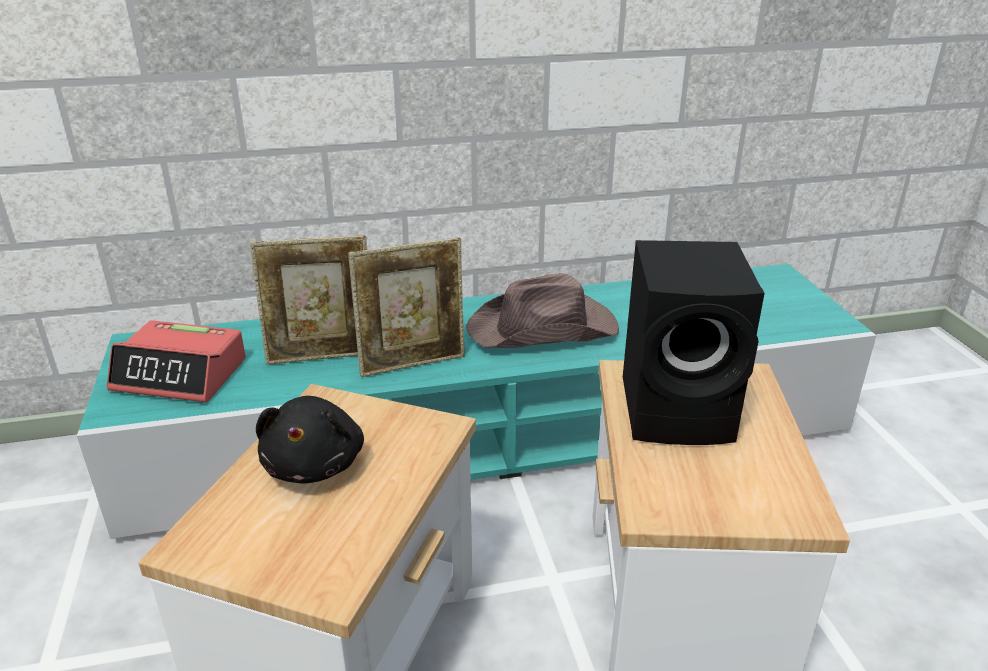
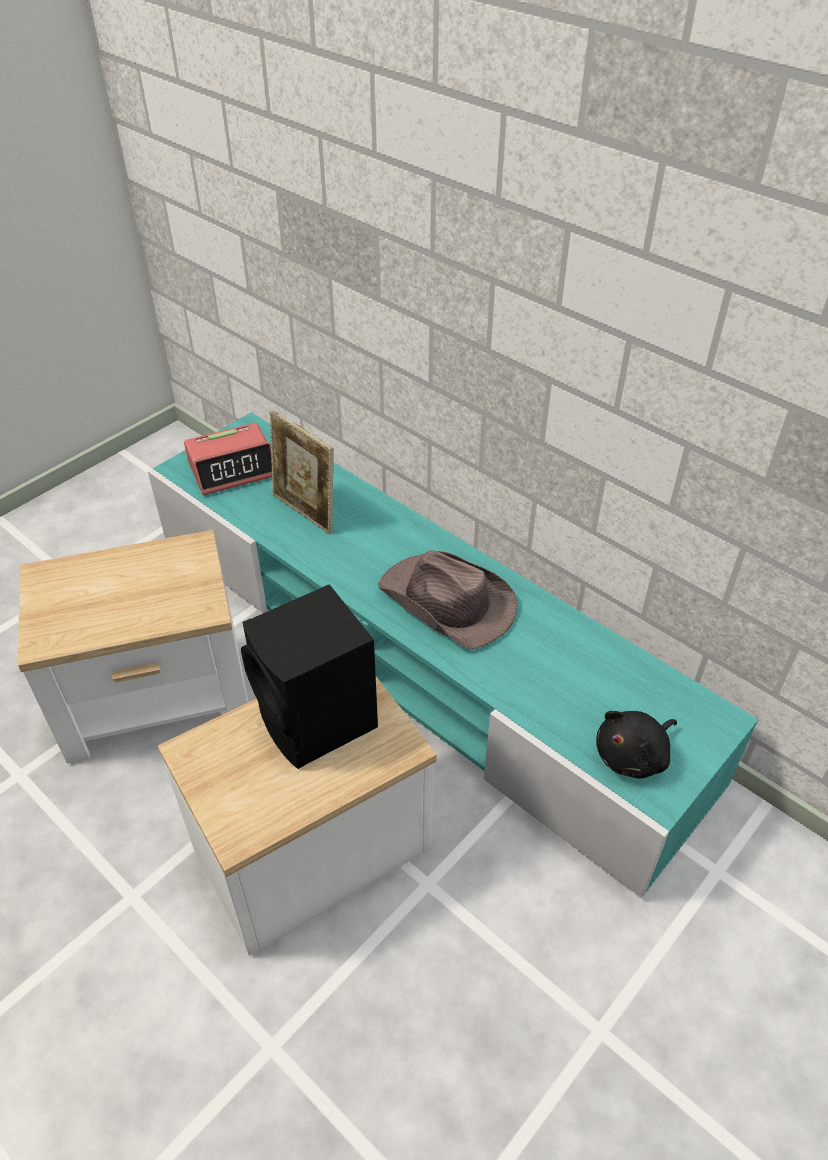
camera: 55 degrees right, 15 degrees up
alarm clock [107,320,246,402] -> alarm clock turned 90 degrees counterclockwise [184,423,272,495]
black plush toy [256,396,364,484] -> black plush toy moved to [596,711,677,779]
picture frame [348,238,465,377] -> none

